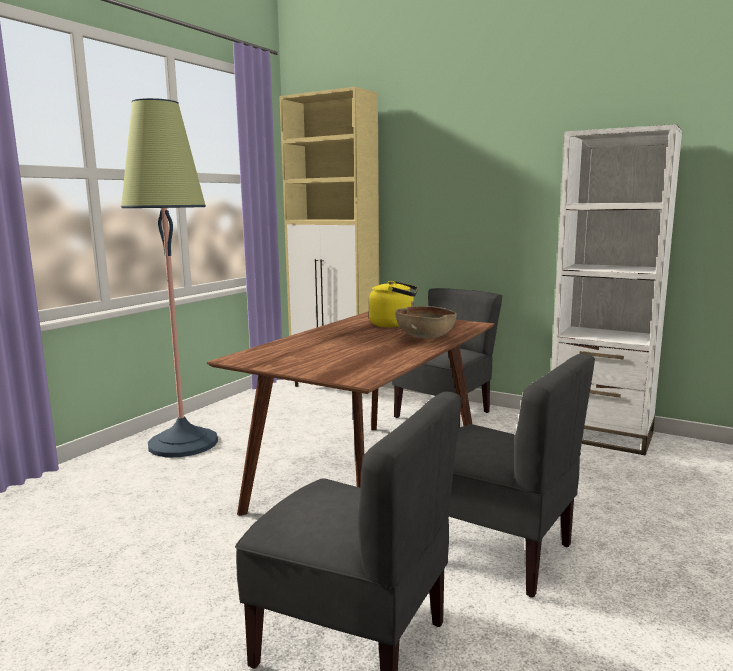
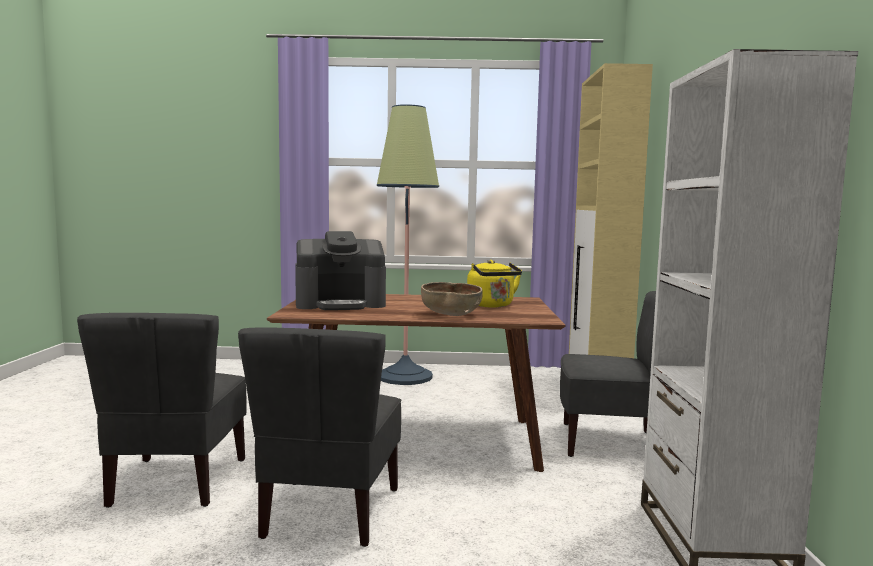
camera: 60 degrees right, 5 degrees down
none -> coffee machine [295,231,386,310]

